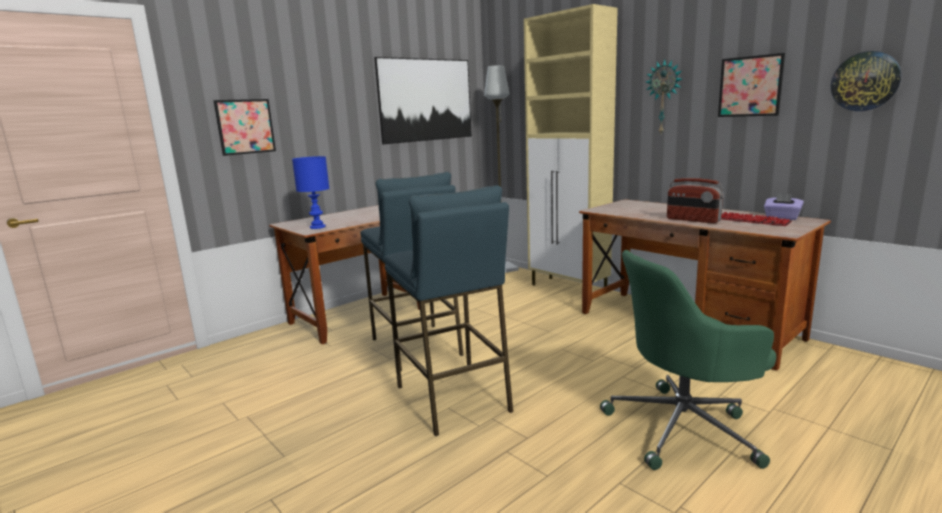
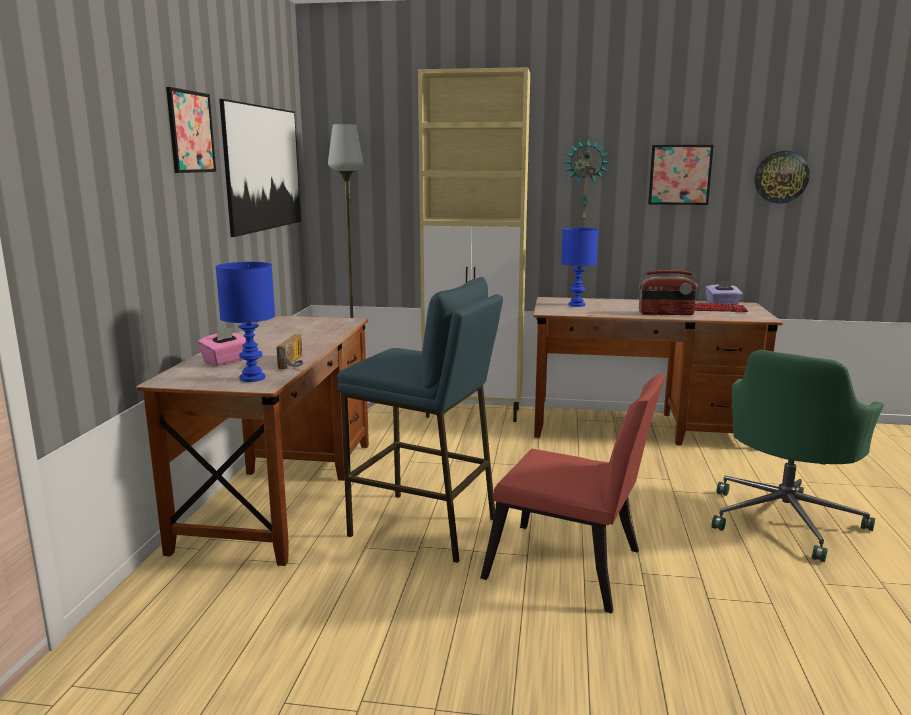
camera: 40 degrees left, 0 degrees up
picture [214,99,276,156] -> picture moved to [166,87,216,173]
blue stool [384,185,513,436] -> red chair [480,374,666,613]
none -> pink tissue box [198,327,246,366]
none -> radio [276,334,303,369]
none -> blue table lamp [561,227,598,307]

